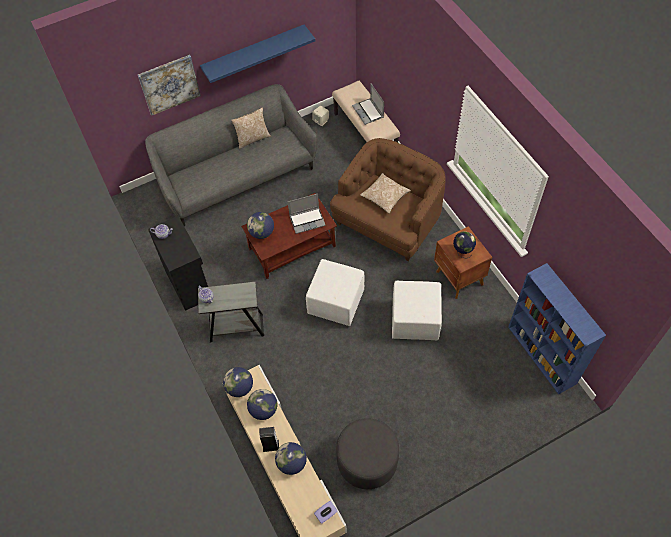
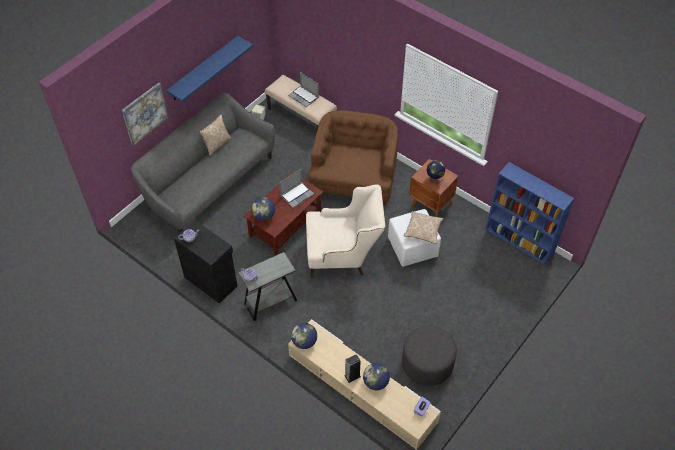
camera: 25 degrees left, 5 degrees down
globe [247,389,277,420] -> none
white ottoman [306,259,365,326] -> beige armchair [306,184,386,277]
pillow [360,173,411,214] -> pillow moved to [404,211,444,244]

